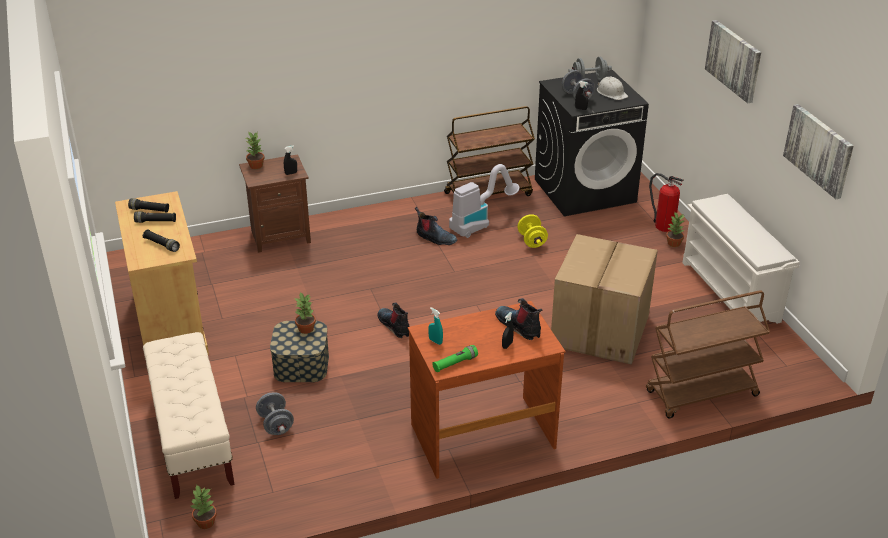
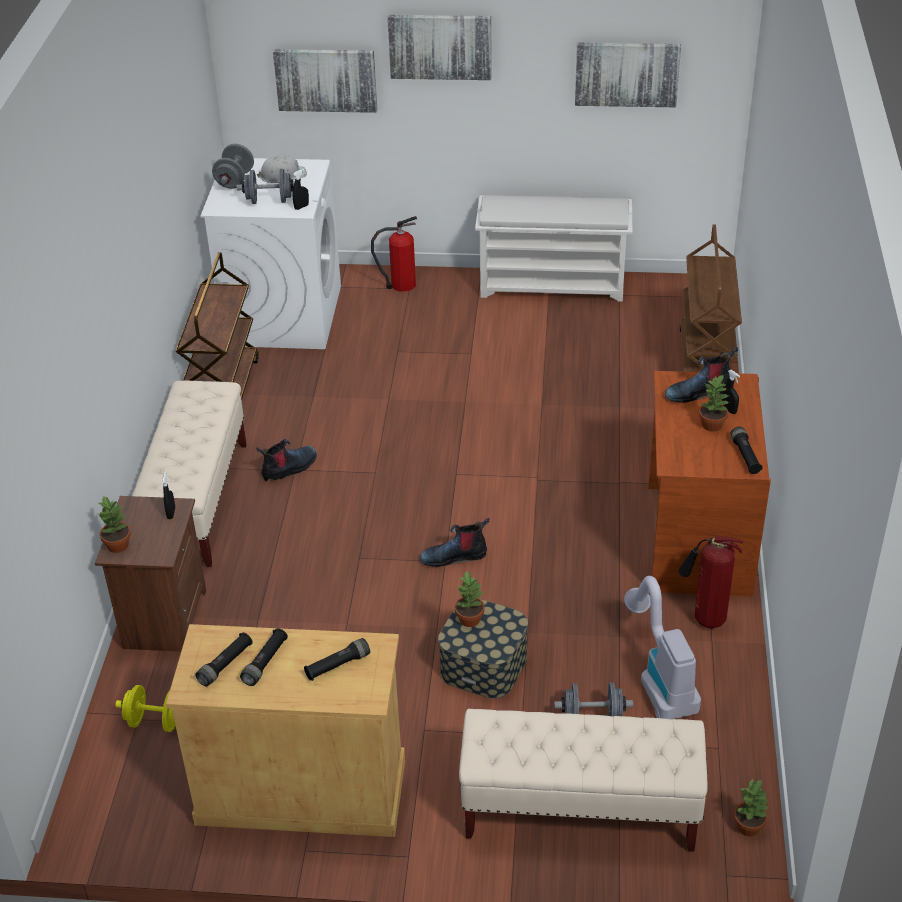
camera: 65 degrees left, 5 degrees up
turquoise spray bottle [428,307,443,345] -> none
green flashlight [432,345,478,372] -> black flashlight [731,427,763,474]
vacuum cleaner [449,164,520,238] -> vacuum cleaner moved to [624,576,701,719]
yellow dumbbell [517,214,548,248] -> yellow dumbbell moved to [115,685,176,732]
black washing machine [535,70,649,216] -> white washing machine [201,158,341,349]
cardboard box [551,234,658,365] -> none
potted plant [666,212,684,247] -> potted plant moved to [699,374,730,432]
none -> beige bench [132,381,247,567]
none -> picture [273,49,377,113]
none -> fire extinguisher [678,536,743,628]

